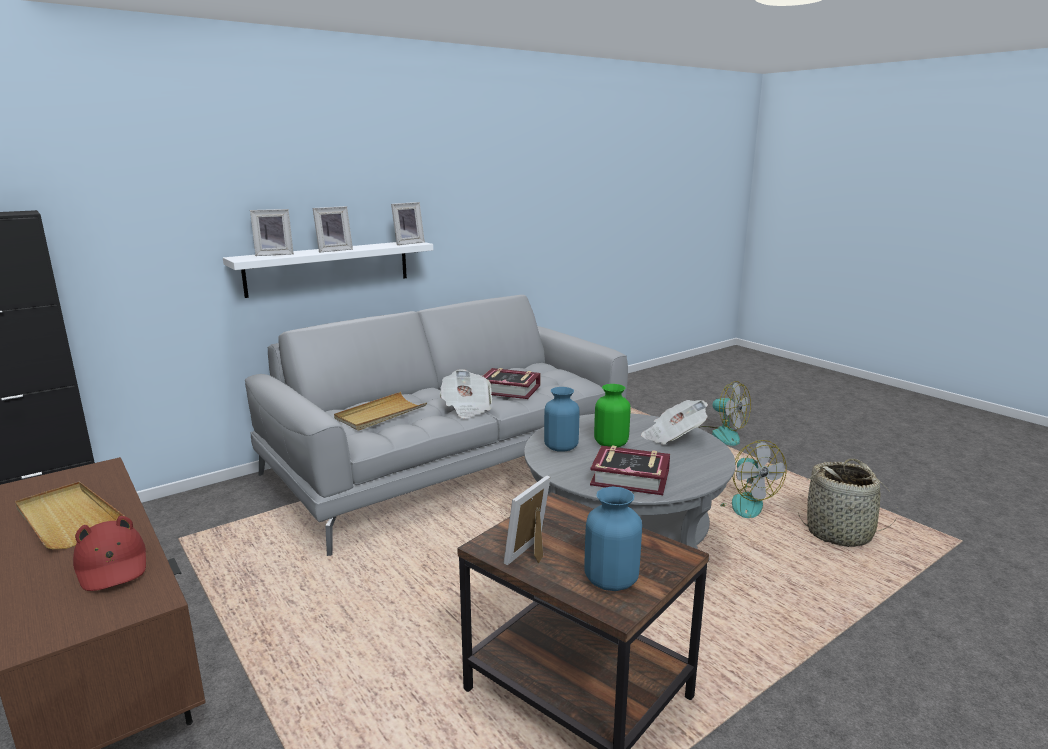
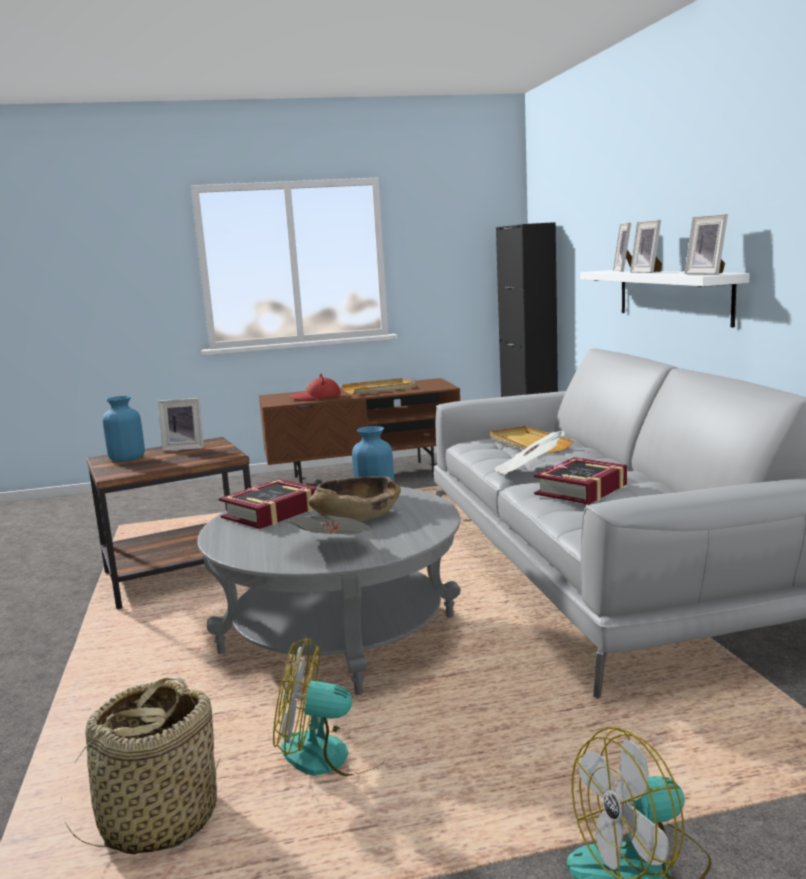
camera: 115 degrees right, 5 degrees down
picture frame [504,475,551,566] -> picture frame turned 120 degrees clockwise [158,398,204,451]
green vase [594,384,631,447] -> brown bowl [308,476,401,522]

